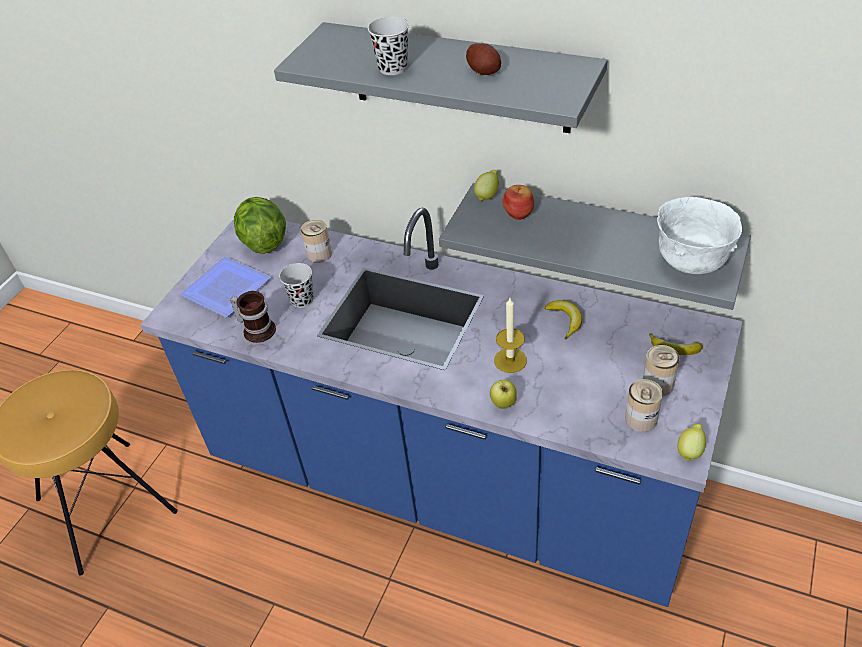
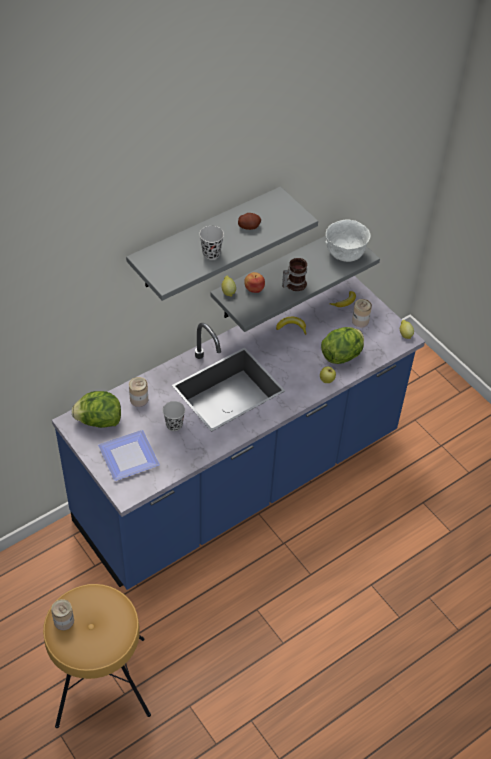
camera: 65 degrees left, 5 degrees up
mug [230,291,276,343] -> mug moved to [282,258,307,291]
candle [494,298,527,373] -> none
can [625,379,663,432] -> can moved to [51,599,74,630]
none -> lettuce [321,327,364,364]

